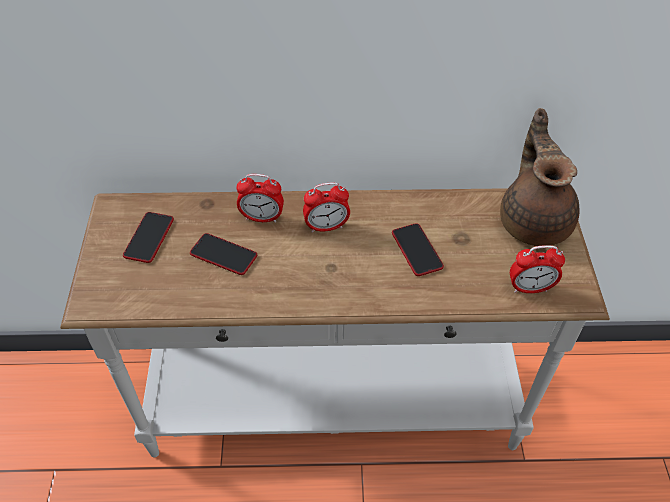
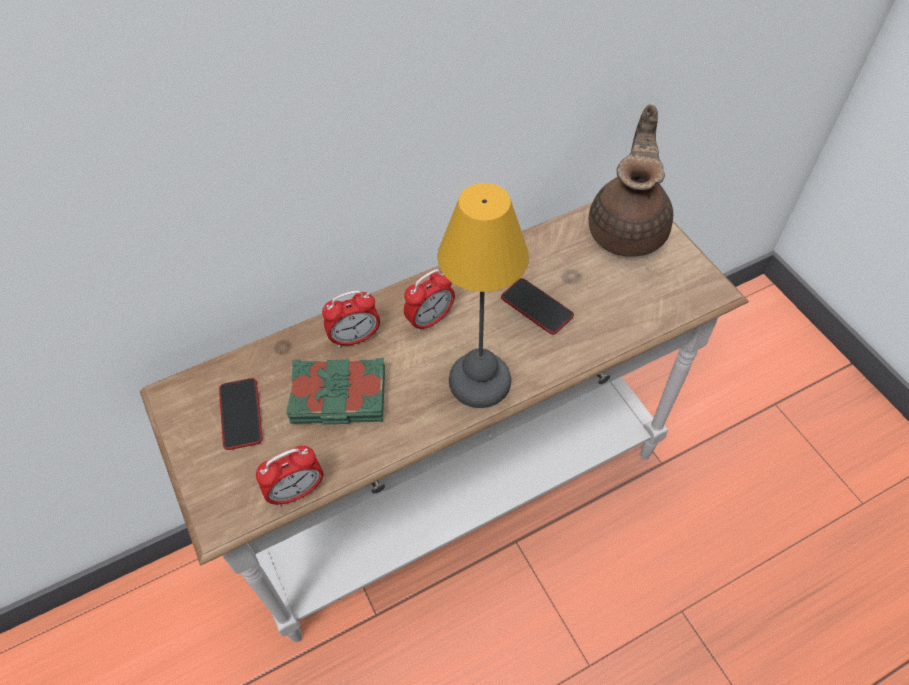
camera: 25 degrees left, 5 degrees up
phone [190,233,257,275] -> green book [286,358,385,424]
brown teapot [500,108,579,246] -> brown teapot turned 45 degrees clockwise [589,104,673,257]
alarm clock [510,245,565,293] -> alarm clock moved to [256,445,323,506]
none -> table lamp [437,183,529,408]

